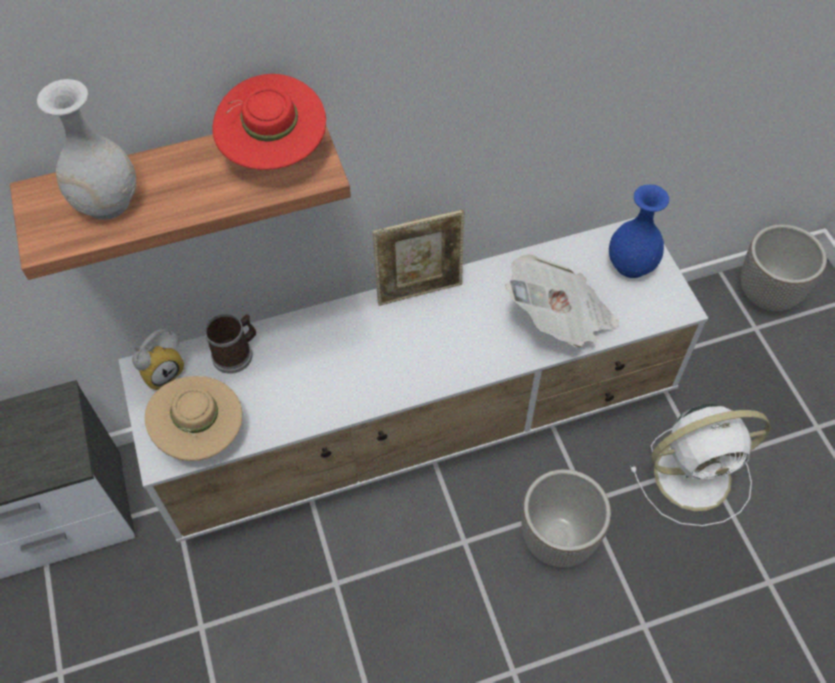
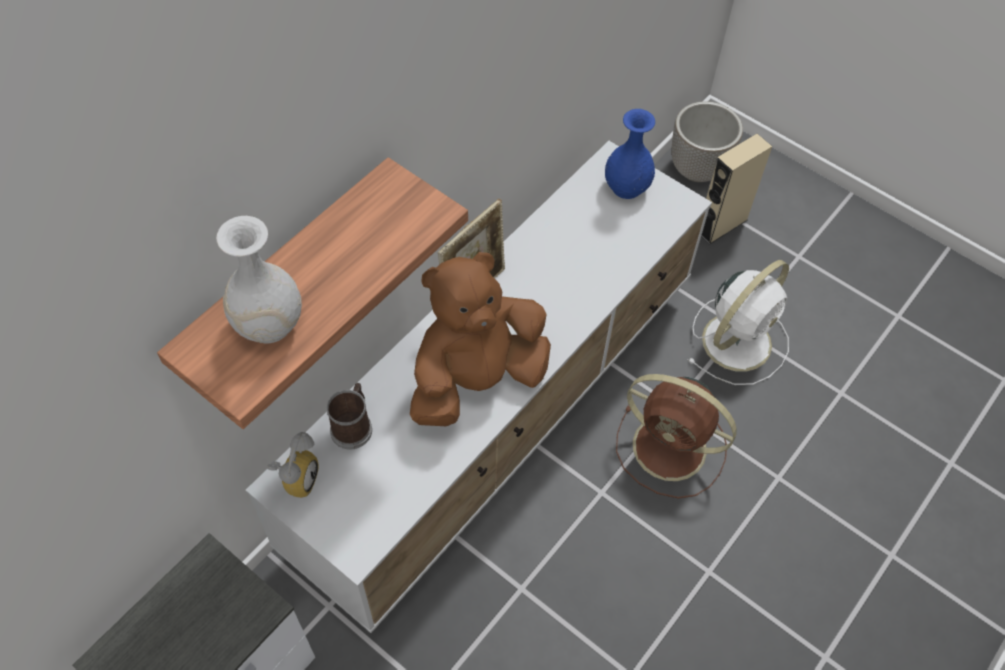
camera: 35 degrees left, 0 degrees up
beige hat [145,376,242,461] -> none
red hat [213,74,326,170] -> none
newspaper [505,254,619,347] -> none
planter [521,469,611,568] -> brown fan [616,374,737,498]
none -> brown plush toy [410,252,551,426]
none -> beige speaker [701,134,772,244]

